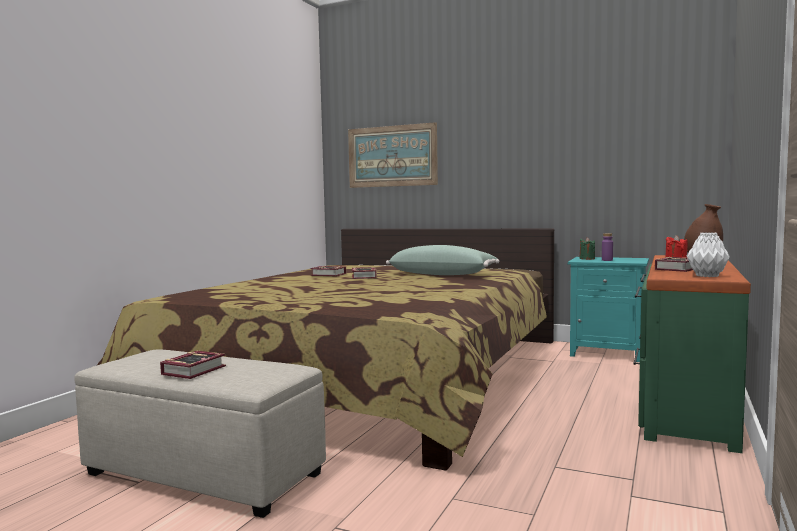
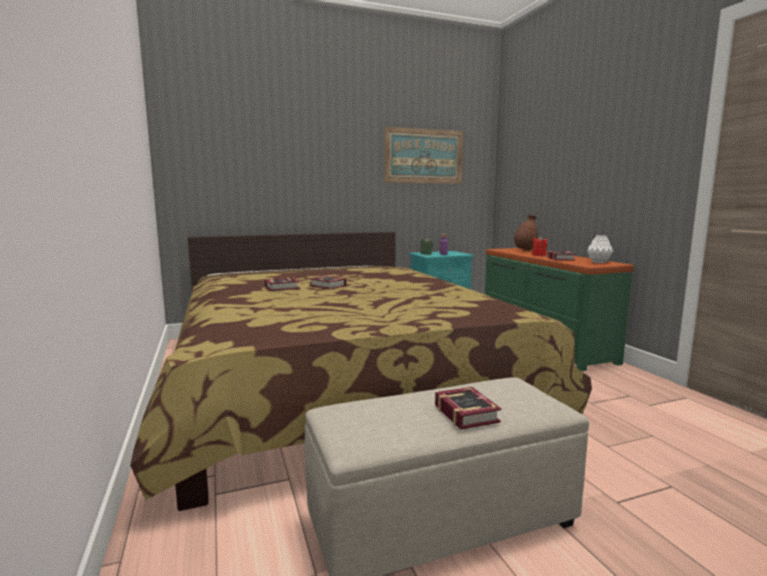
camera: 45 degrees left, 5 degrees up
picture [348,122,438,188] -> picture moved to [385,127,463,184]
green pillow [386,245,500,275] -> none

